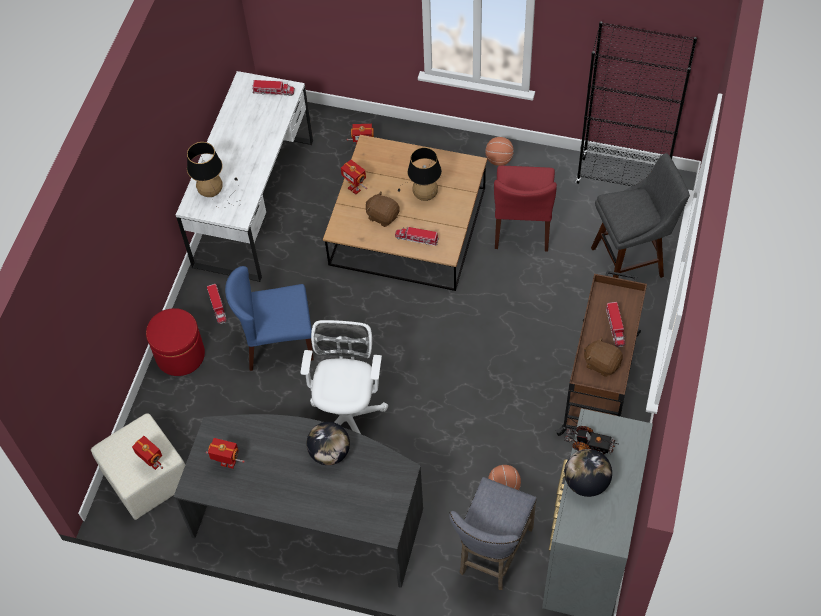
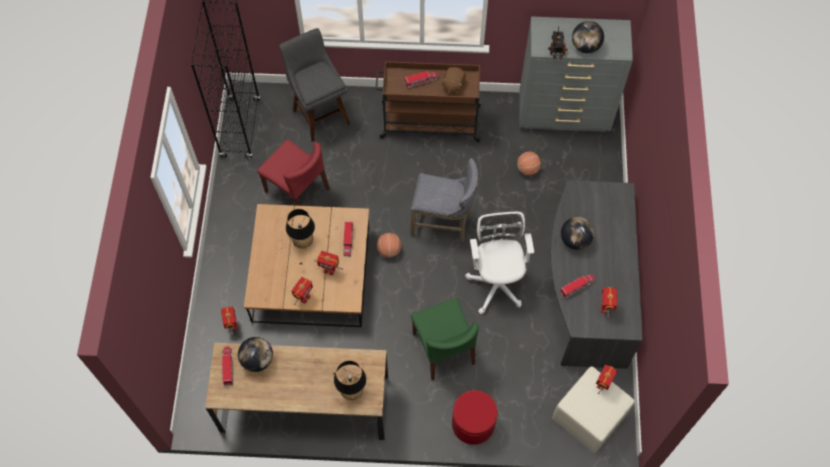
camera: 105 degrees left, 5 degrees up
white desk [176,71,313,282] -> brown desk [205,343,388,440]
toy truck [207,284,227,324] -> toy truck moved to [560,274,595,298]
blue chair [225,266,314,371] -> green chair [411,298,479,380]
white office chair [300,320,388,434] -> white office chair turned 90 degrees clockwise [465,212,534,314]
brown plush toy [366,191,400,227] -> toy robot [315,251,343,275]
grey stool [449,477,537,590] -> grey stool moved to [410,158,479,242]
basketball [485,137,514,166] -> basketball moved to [377,233,401,258]
red chair [494,166,557,252] -> red chair turned 45 degrees clockwise [257,139,330,206]
none -> globe [238,337,273,372]

